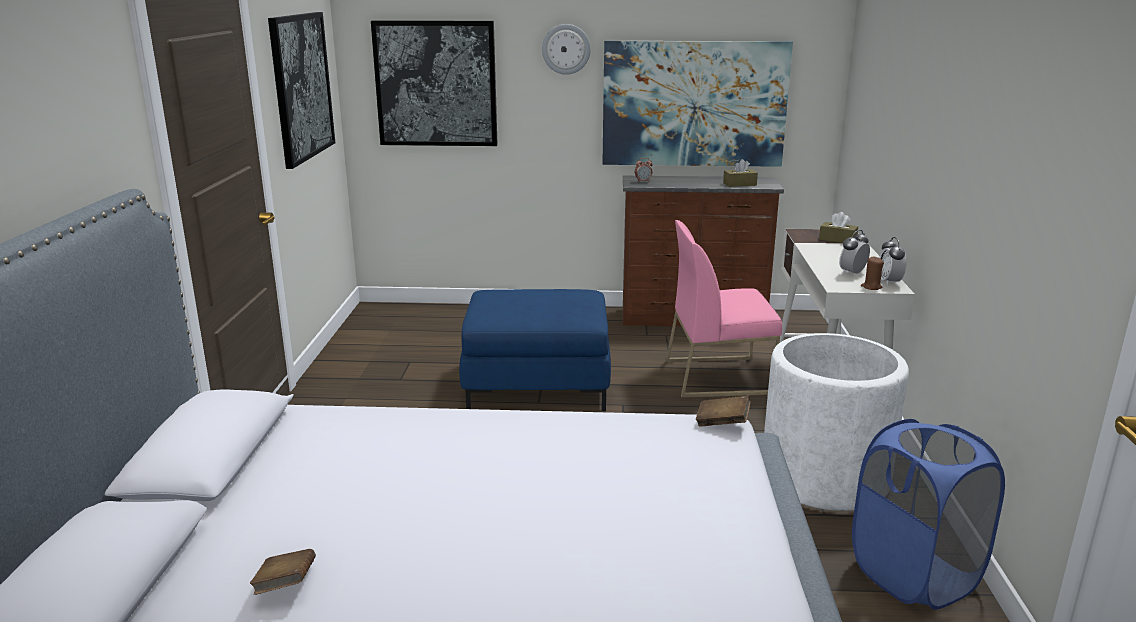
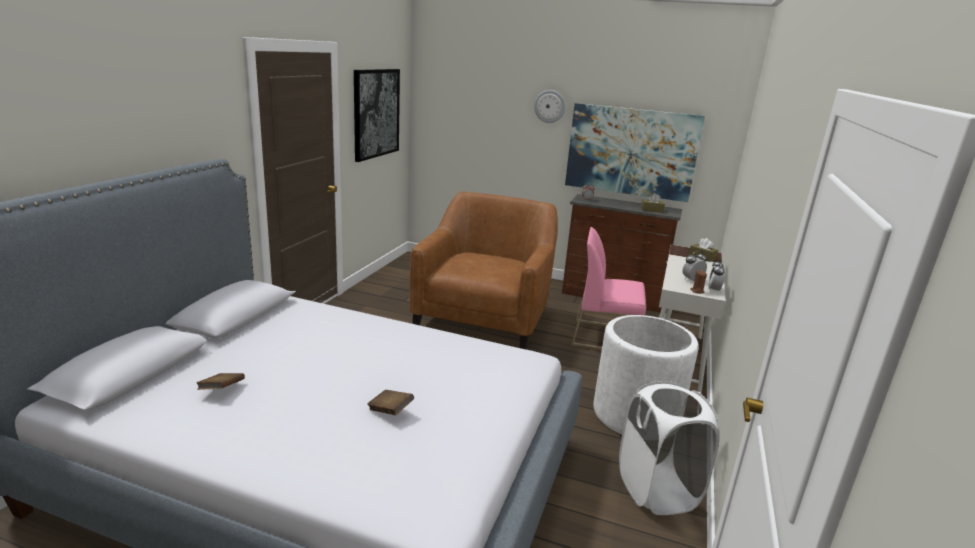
camera: 15 degrees right, 0 degrees up
picture [371,20,498,146] -> none
blue ottoman [459,289,611,411] -> brown armchair [409,191,558,350]
brown book [696,396,750,427] -> brown book moved to [367,390,414,415]
blue laundry basket [852,419,1005,610] -> white laundry basket [619,381,720,515]

